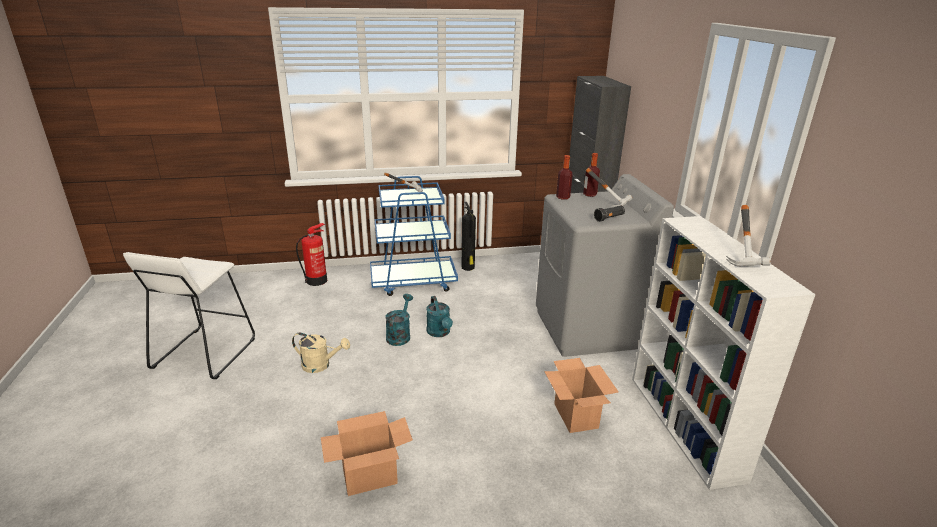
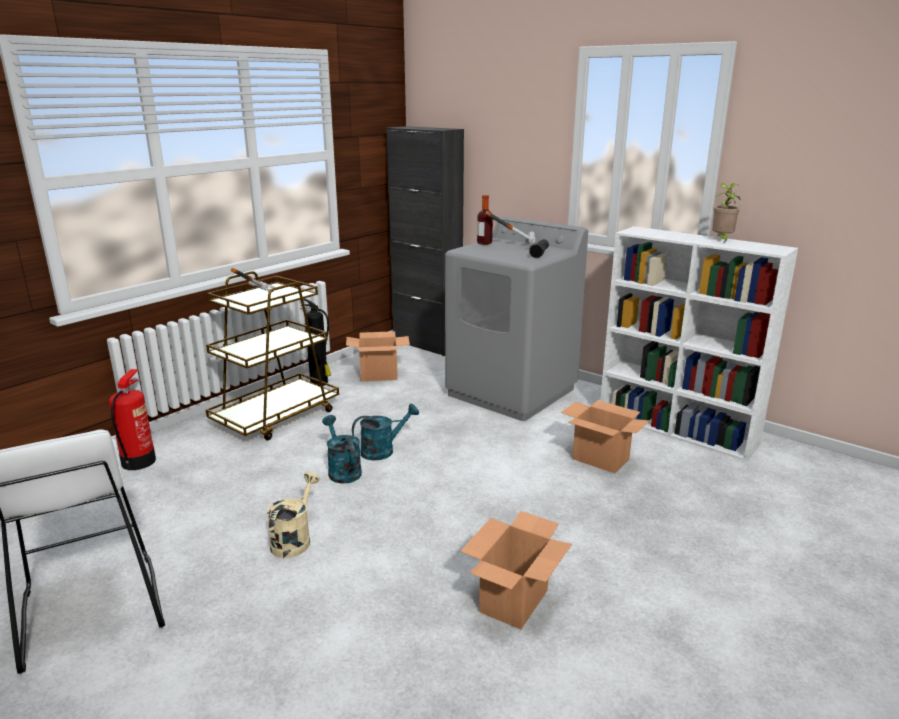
camera: 40 degrees left, 5 degrees down
beige watering can [292,333,350,373] -> beige watering can turned 45 degrees counterclockwise [267,472,320,558]
blue cart [370,176,458,296] -> brown cart [206,271,339,440]
turquoise watering can [426,296,453,337] -> turquoise watering can turned 60 degrees counterclockwise [352,404,419,461]
bottle [556,155,573,200] -> none
hammer [726,205,771,266] -> potted plant [712,183,740,242]
none -> cardboard box [346,331,410,381]

